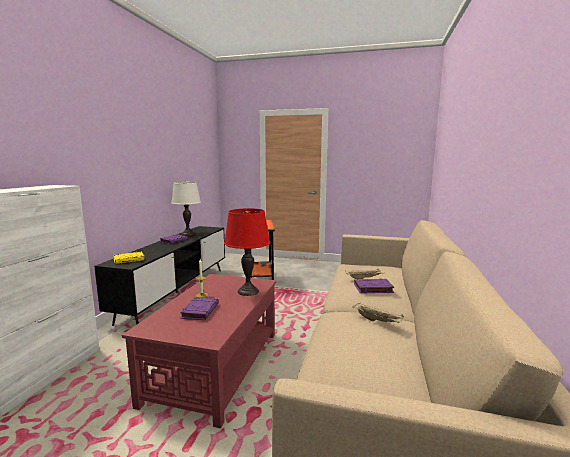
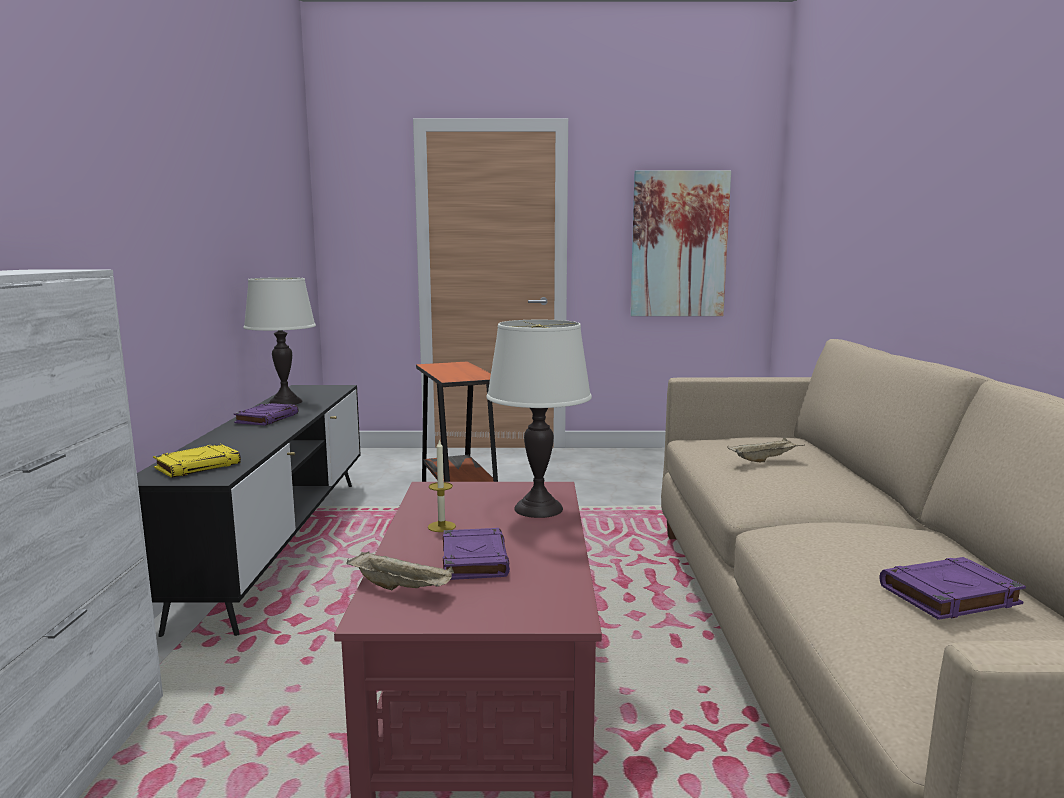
camera: 15 degrees left, 0 degrees up
red table lamp [224,208,270,296] -> white table lamp [486,320,592,518]
beige tray [353,303,404,323] -> beige tray moved to [346,551,454,590]
purple book [354,279,394,294] -> purple book moved to [879,557,1026,620]
none -> picture [630,170,731,316]

